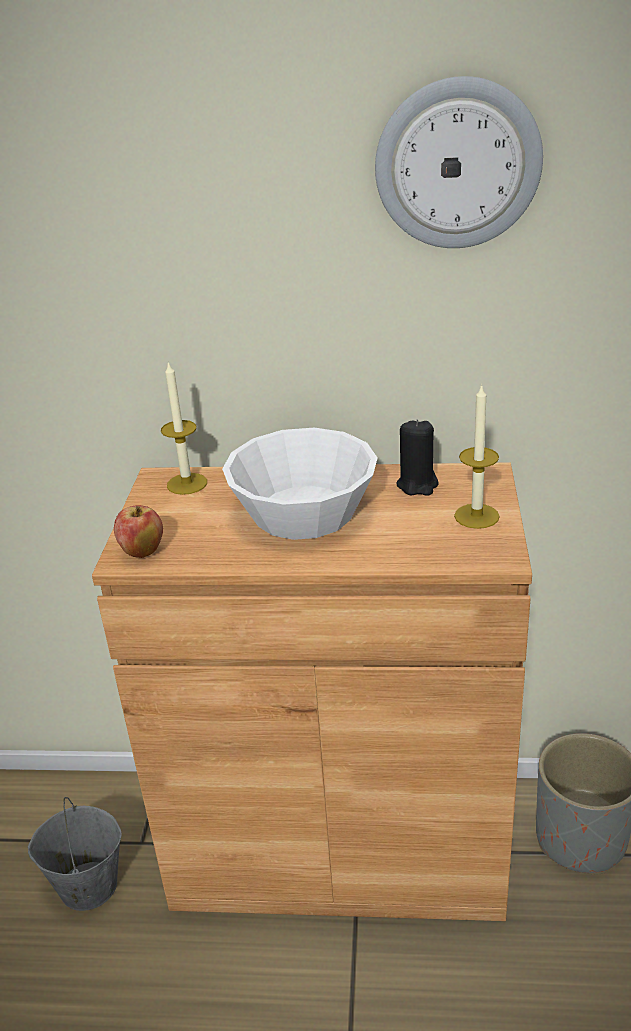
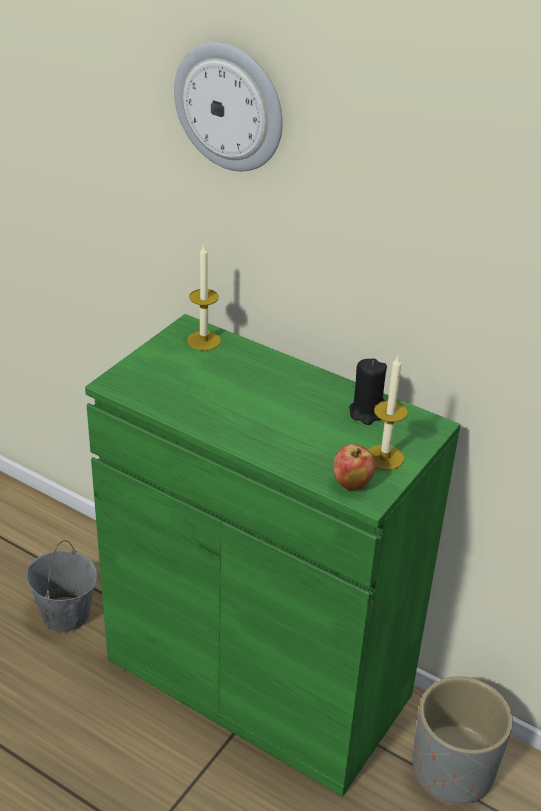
camera: 25 degrees right, 5 degrees up
brown cabinet [92,462,532,921] -> green cabinet [85,314,460,797]
apple [114,505,163,558] -> apple moved to [334,444,375,490]
white bowl [222,428,377,540] -> none
wall clock [375,76,543,248] -> wall clock moved to [174,42,283,171]

